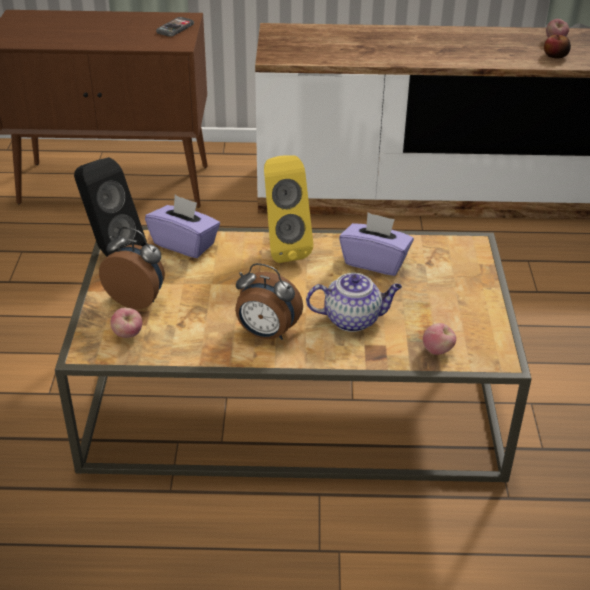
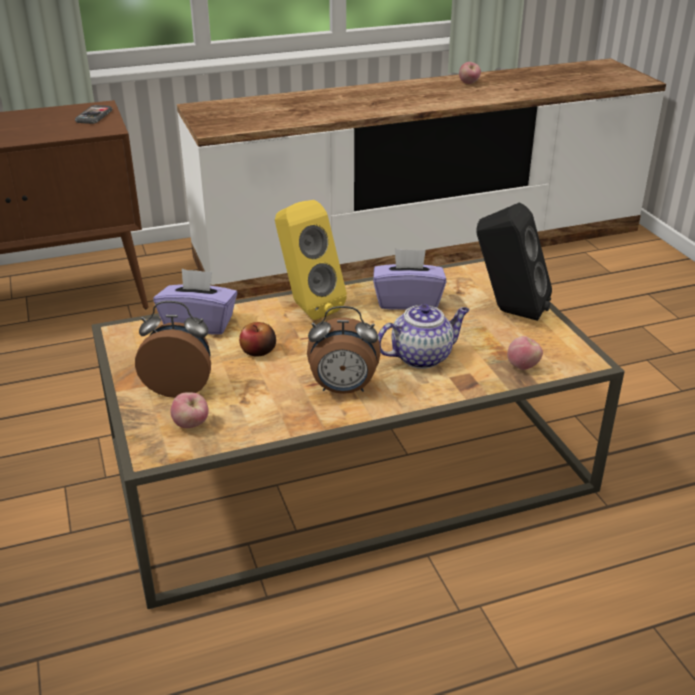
camera: 20 degrees left, 5 degrees down
black speaker [74,157,146,257] -> black speaker moved to [476,202,552,321]
apple [544,35,571,58] -> apple moved to [239,322,276,357]

